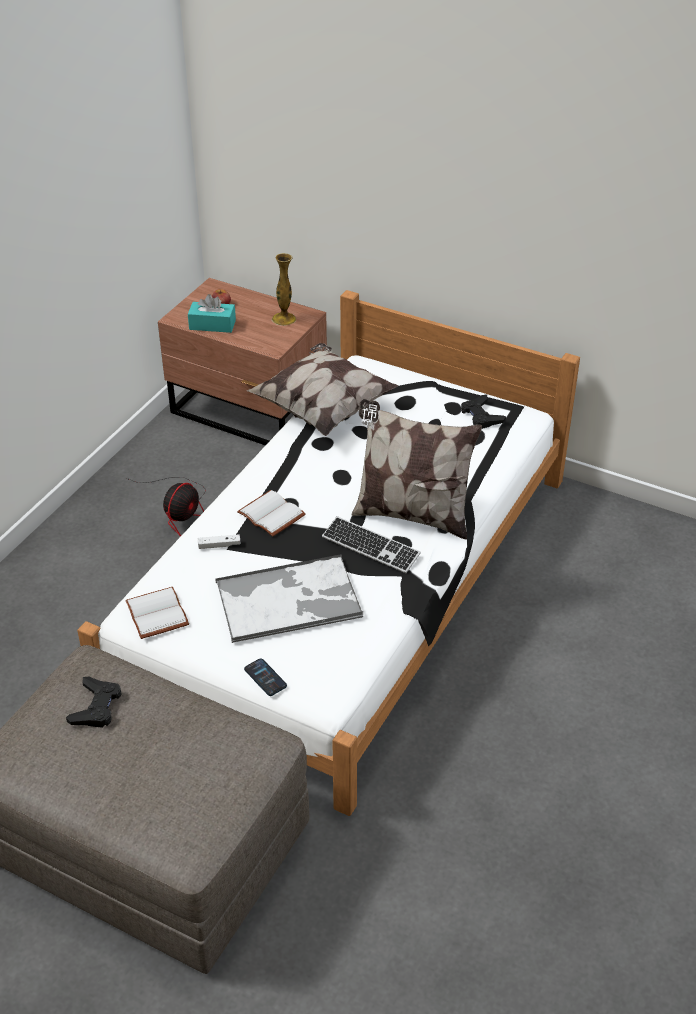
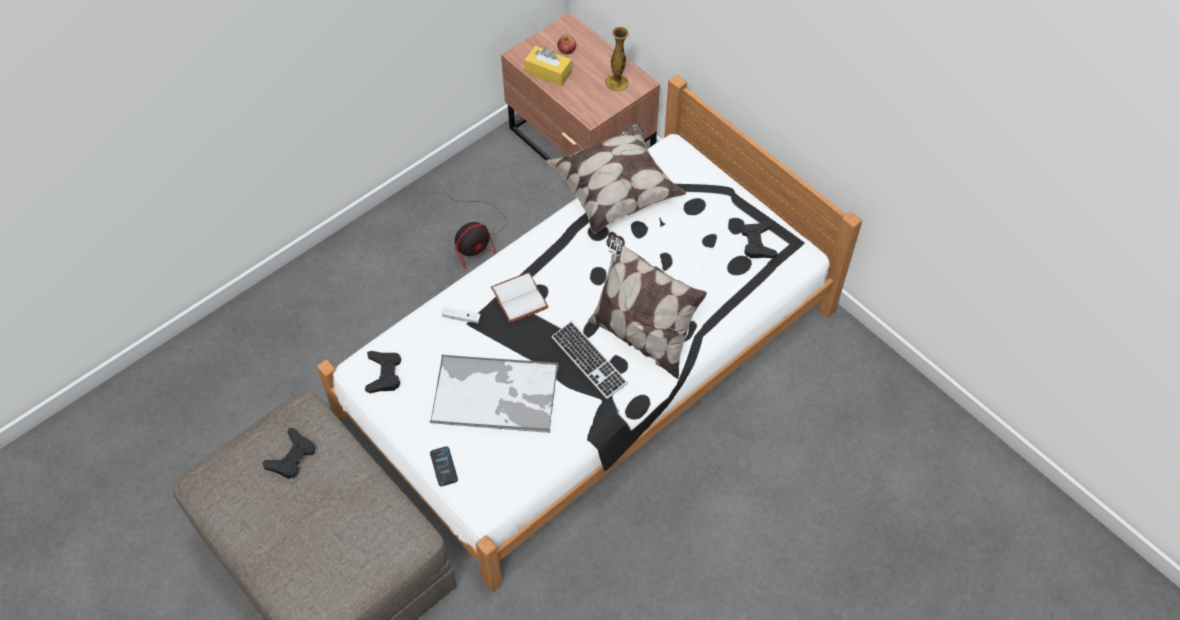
camera: 20 degrees right, 15 degrees up
white book [125,587,189,639] -> black game controller [365,351,401,393]
turquoise tissue box [188,294,236,333] -> yellow tissue box [525,46,572,86]

